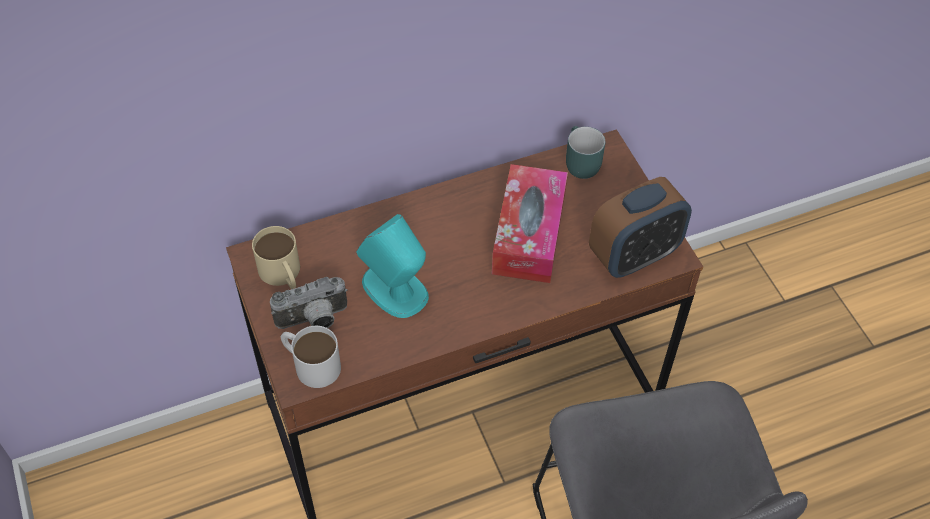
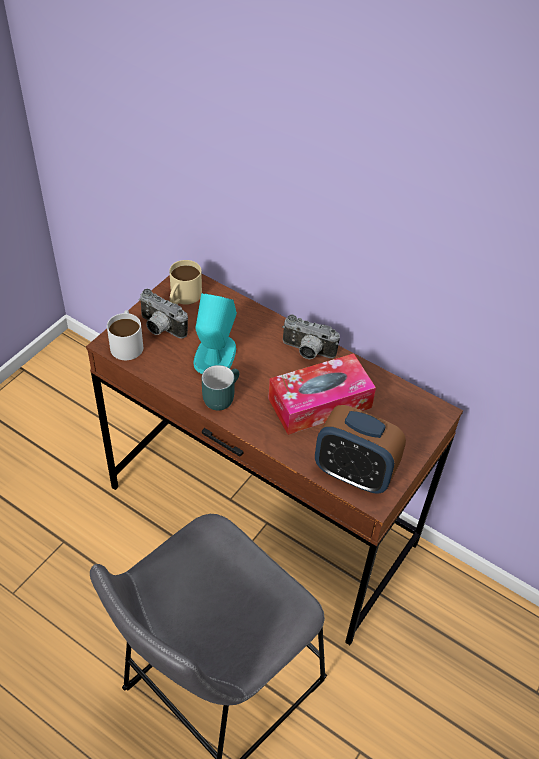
camera: 55 degrees right, 5 degrees down
turquoise mug [566,126,606,179] -> turquoise mug moved to [202,365,239,411]
none -> camera [282,315,340,359]

